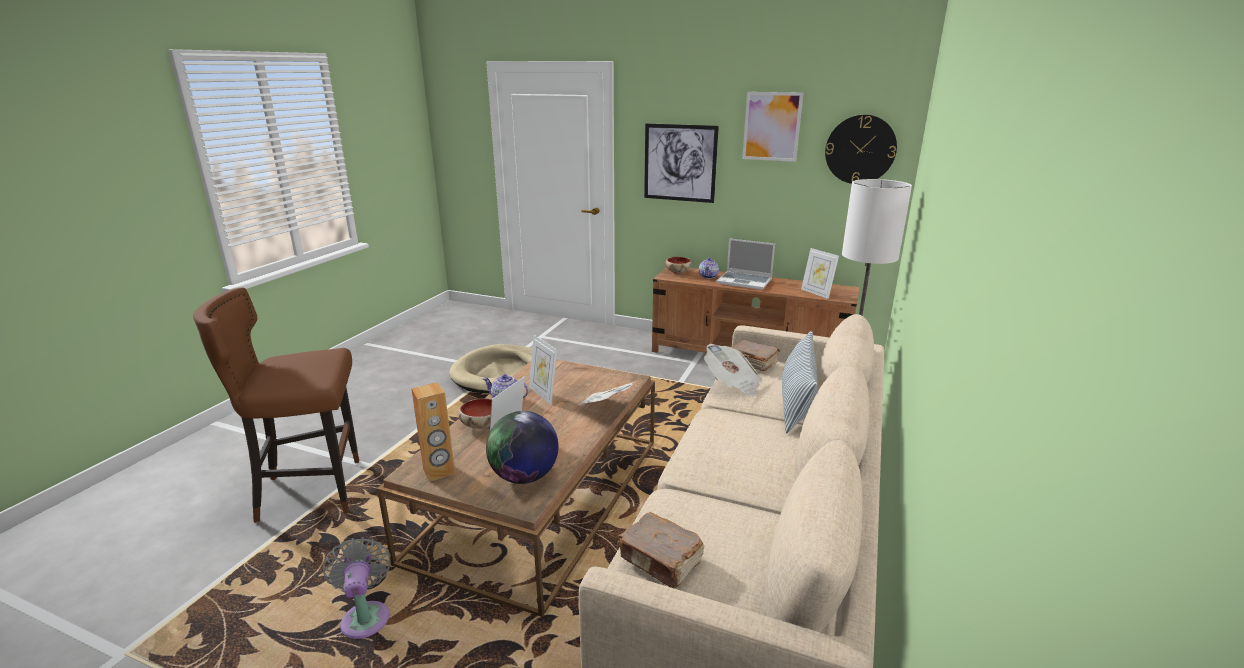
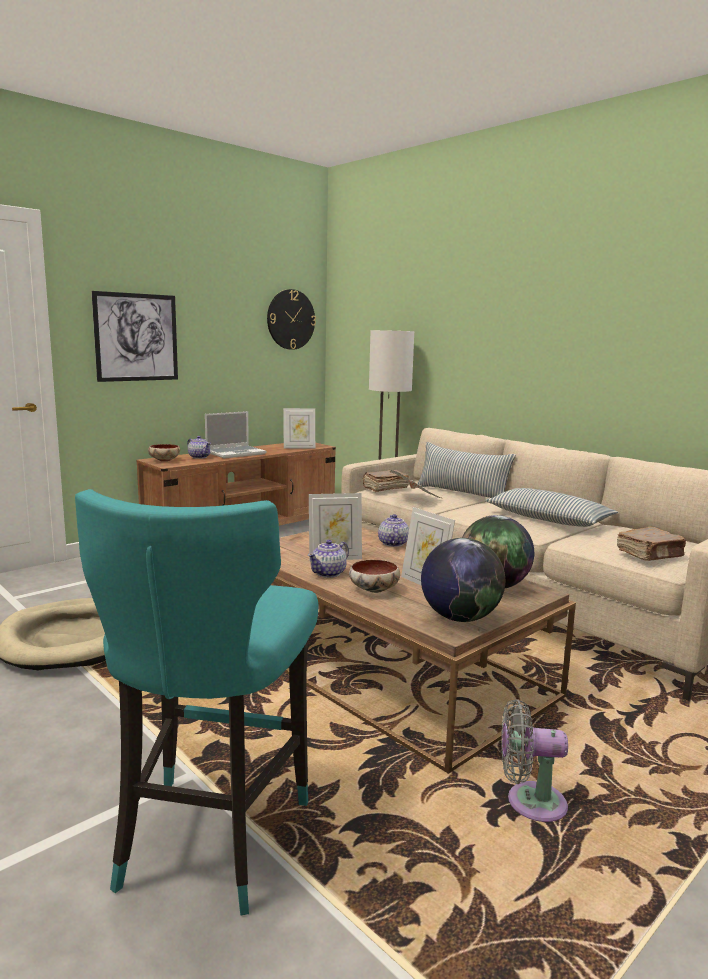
camera: 65 degrees left, 10 degrees down
brown stool [193,288,359,523] -> turquoise stool [75,489,318,915]
brown speaker [411,382,455,482] -> globe [421,538,505,622]
newspaper [576,382,634,406] -> teapot [378,514,409,547]
picture [742,92,803,162] -> none
none -> pillow [485,488,618,527]

